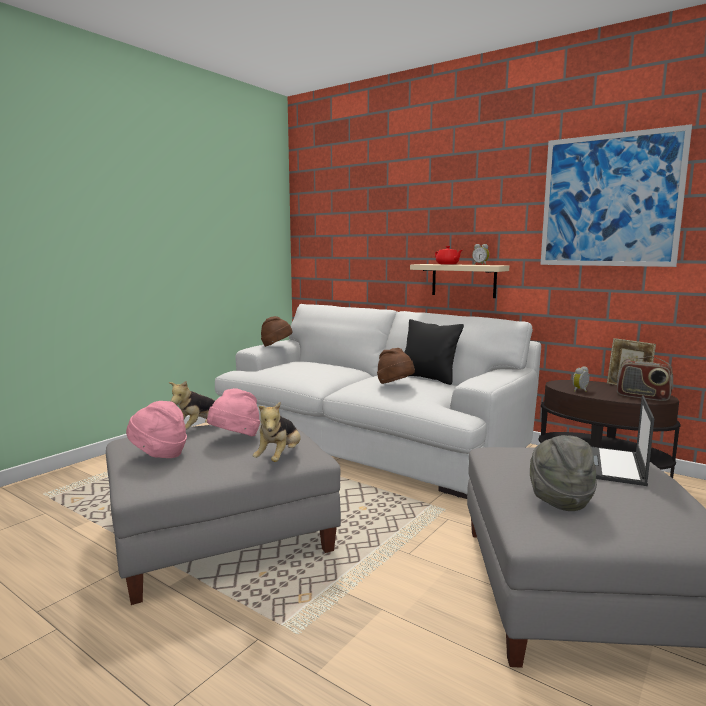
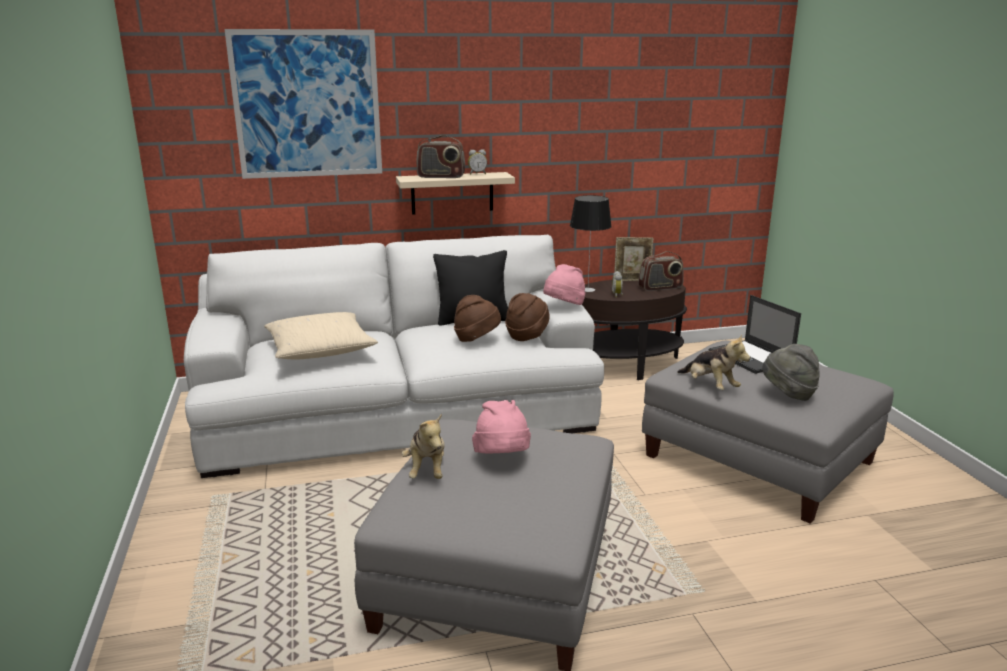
camera: 50 degrees left, 10 degrees up
pink hat [126,401,187,458] -> pink hat moved to [543,264,586,305]
plush toy [253,402,301,462] -> plush toy moved to [677,334,750,390]
brown hat [261,316,292,347] -> brown hat moved to [505,293,550,341]
red teapot [435,246,462,265] -> radio [416,135,465,178]
picture [541,124,692,267] -> picture moved to [224,29,382,179]
none -> beige pillow [264,312,378,359]
none -> table lamp [570,195,612,292]

